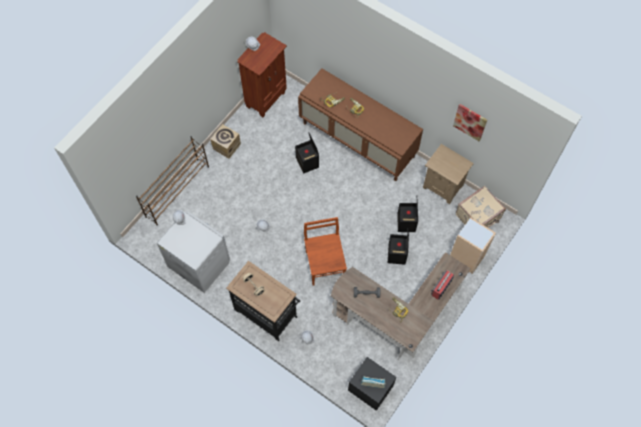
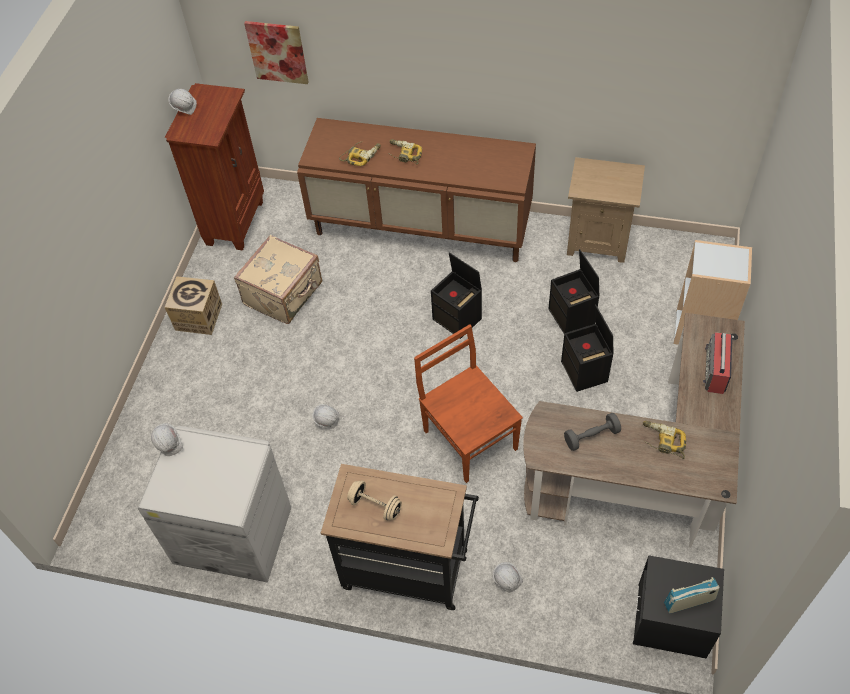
camera: 20 degrees left, 10 degrees down
brown shoe rack [136,136,209,225] -> none
black storage box [295,132,319,173] -> black storage box moved to [431,252,482,339]
picture [453,104,487,141] -> picture moved to [244,21,308,84]
beige suitcase [456,186,506,228] -> beige suitcase moved to [234,235,322,324]

